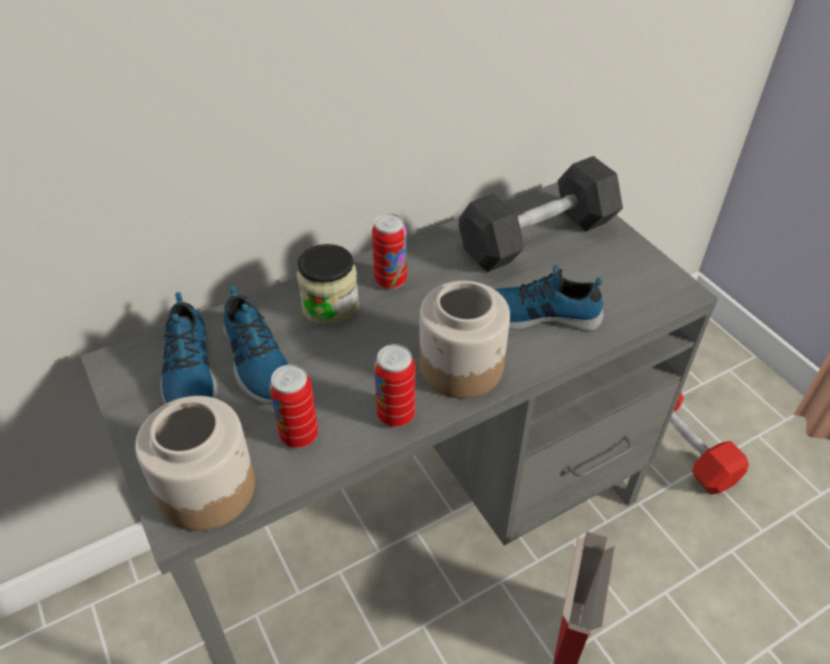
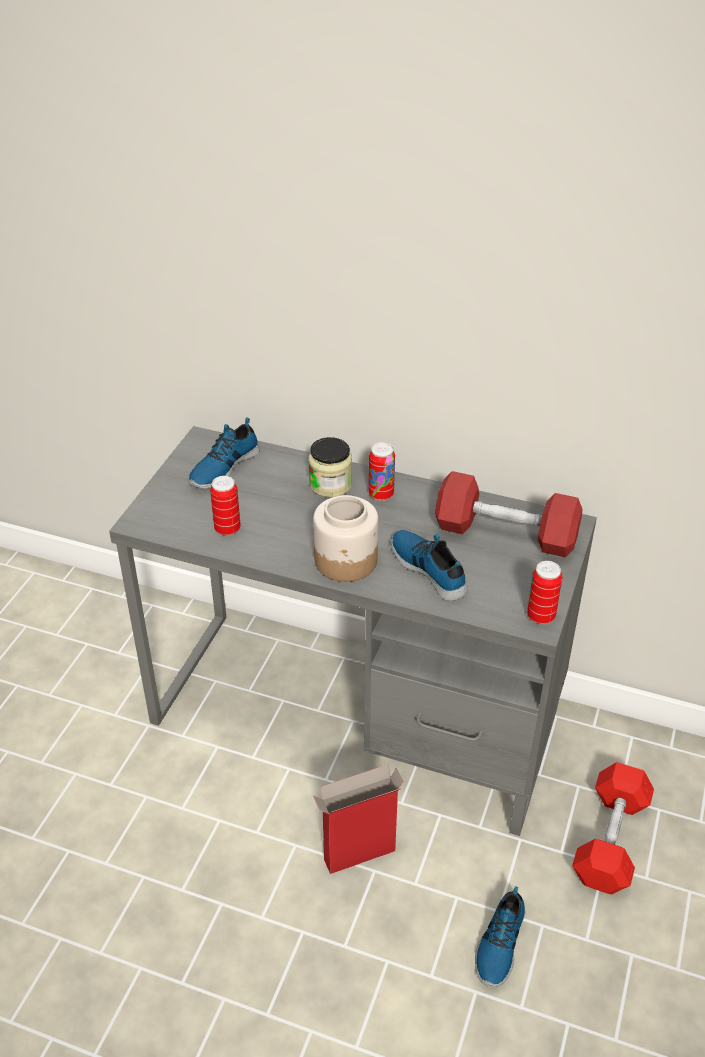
camera: 50 degrees right, 5 degrees down
jar [135,396,255,531] -> none
shoe [223,285,288,405] -> shoe moved to [475,886,525,987]
can [374,344,415,427] -> can moved to [527,561,562,624]
grey dumbbell [459,156,623,273] -> red dumbbell [435,471,582,557]

